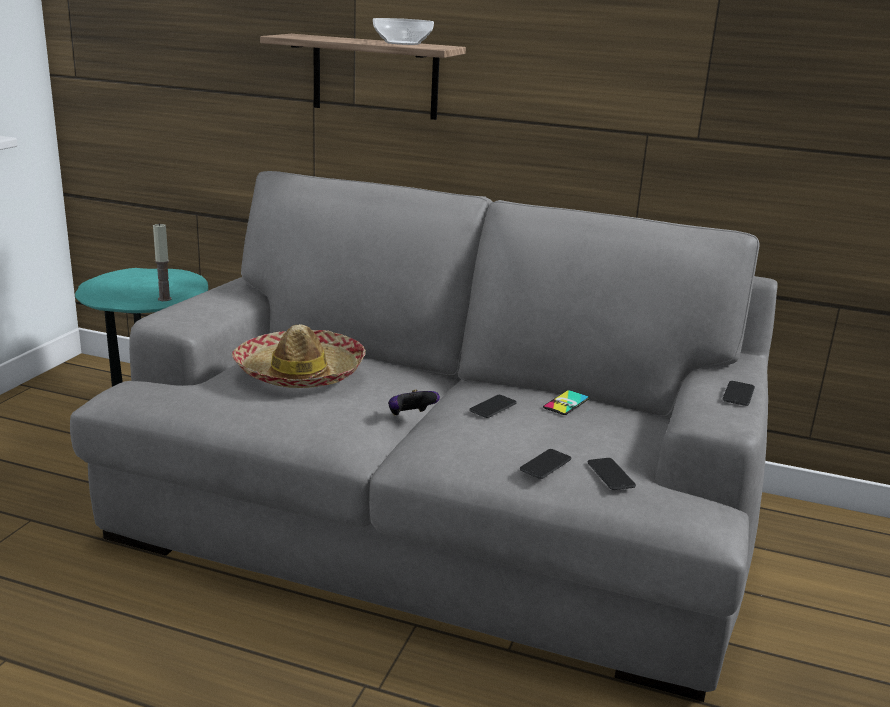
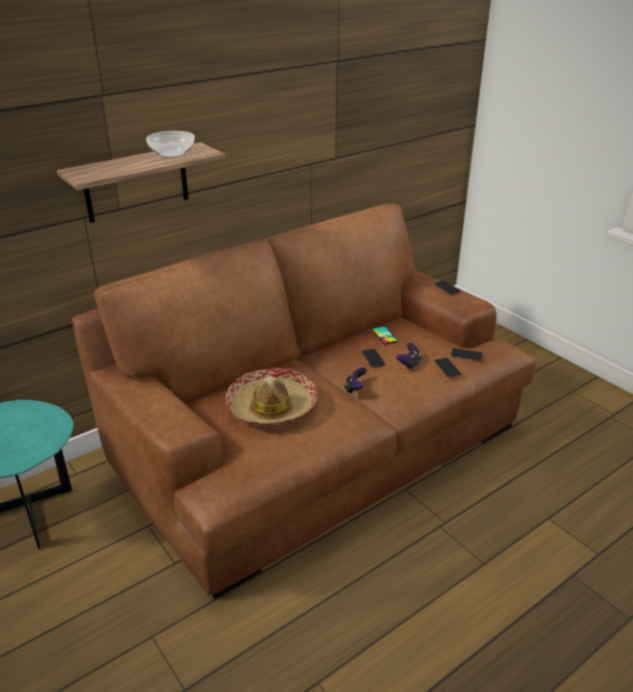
camera: 55 degrees left, 10 degrees up
grey sofa [70,171,778,702] -> brown sofa [72,204,536,599]
candle [153,224,172,301] -> none
none -> game controller [396,343,422,370]

